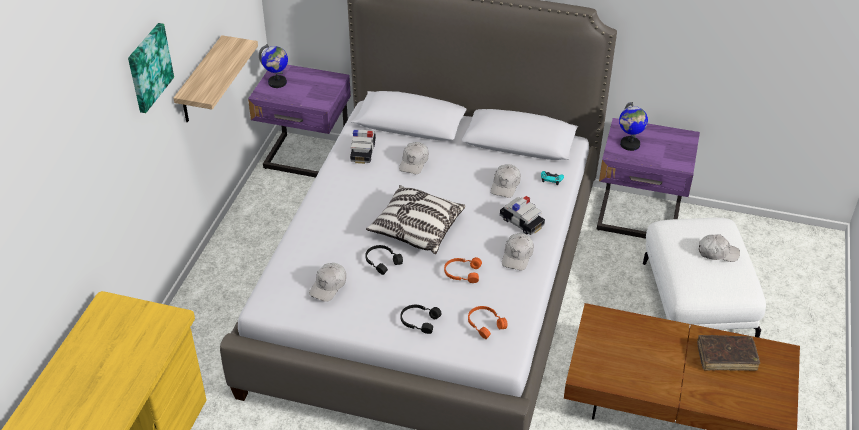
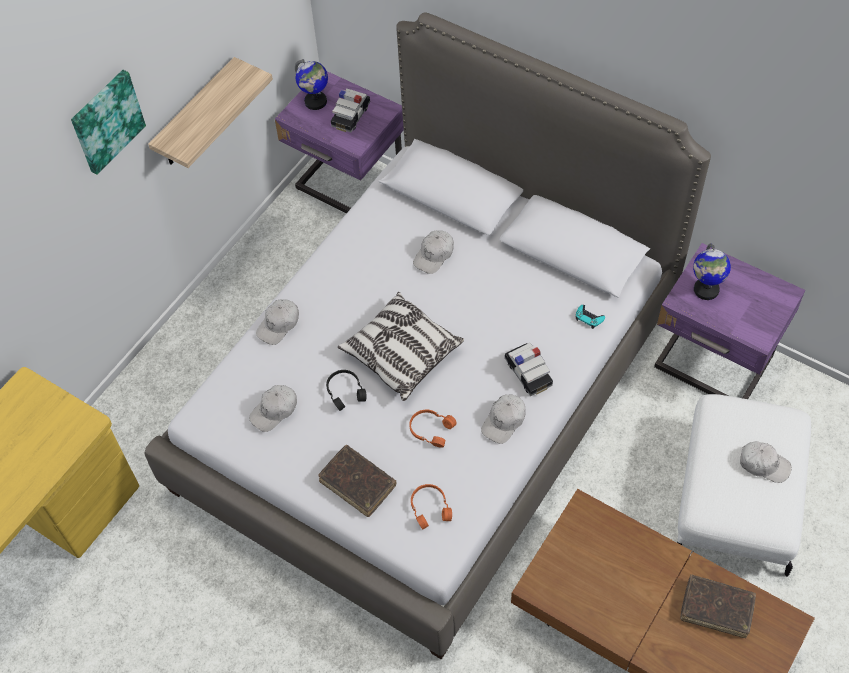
camera: 20 degrees right, 15 degrees up
toy car [350,129,376,164] -> toy car moved to [331,89,370,132]
black headphones [400,305,441,334] -> brown book [318,445,396,517]
white cap [491,164,521,198] -> white cap moved to [256,299,299,345]

